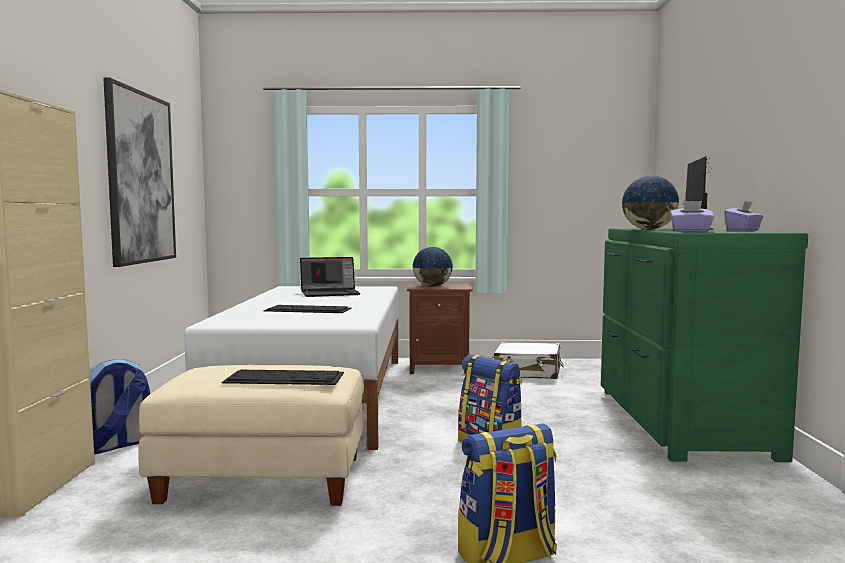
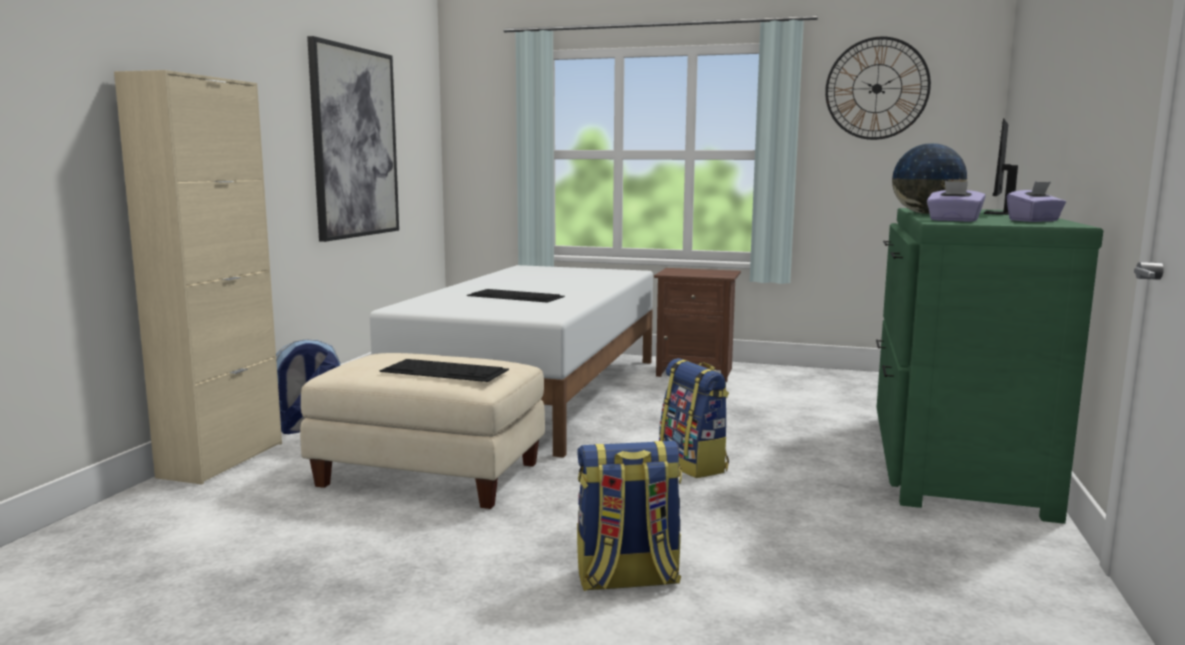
camera: 15 degrees right, 5 degrees up
laptop [300,257,361,297] -> none
globe [412,247,453,287] -> none
white suitcase [494,342,564,379] -> none
none -> wall clock [825,37,931,140]

